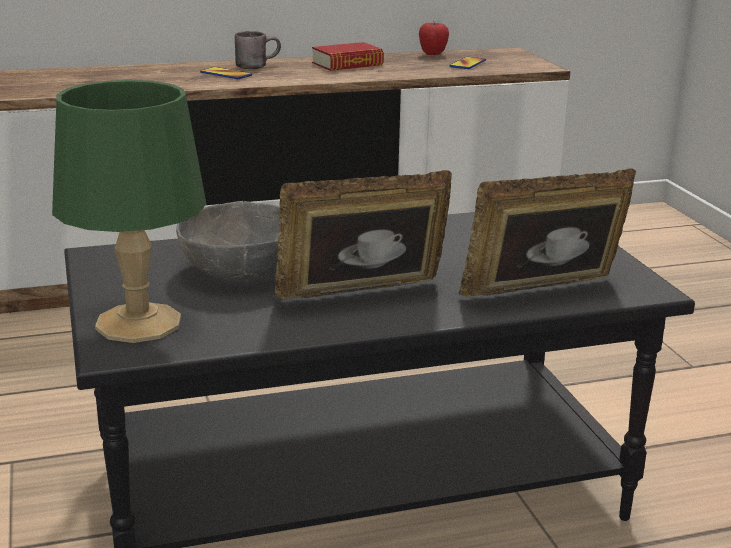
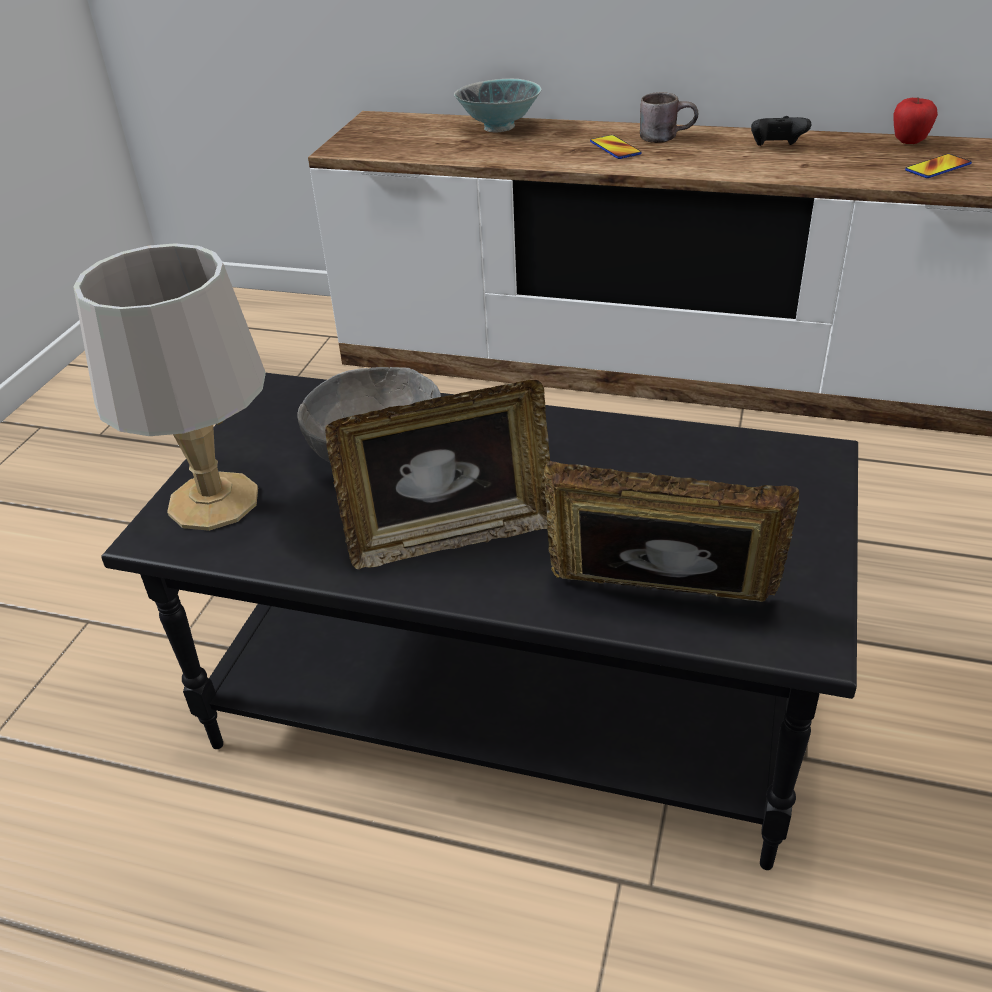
camera: 35 degrees right, 15 degrees up
green table lamp [52,80,206,343] -> grey table lamp [73,243,266,531]
picture frame [274,170,452,299] -> picture frame turned 150 degrees clockwise [325,380,550,569]
book [312,42,384,71] -> black game controller [751,116,811,146]
none -> bowl [454,79,541,132]

